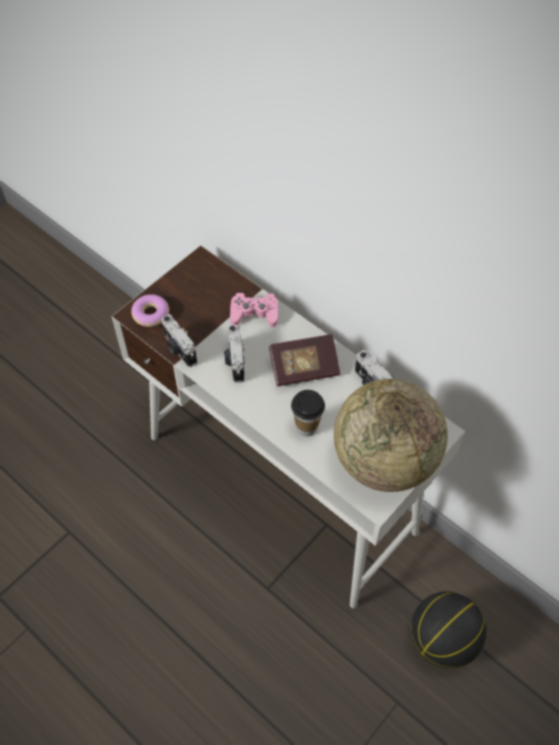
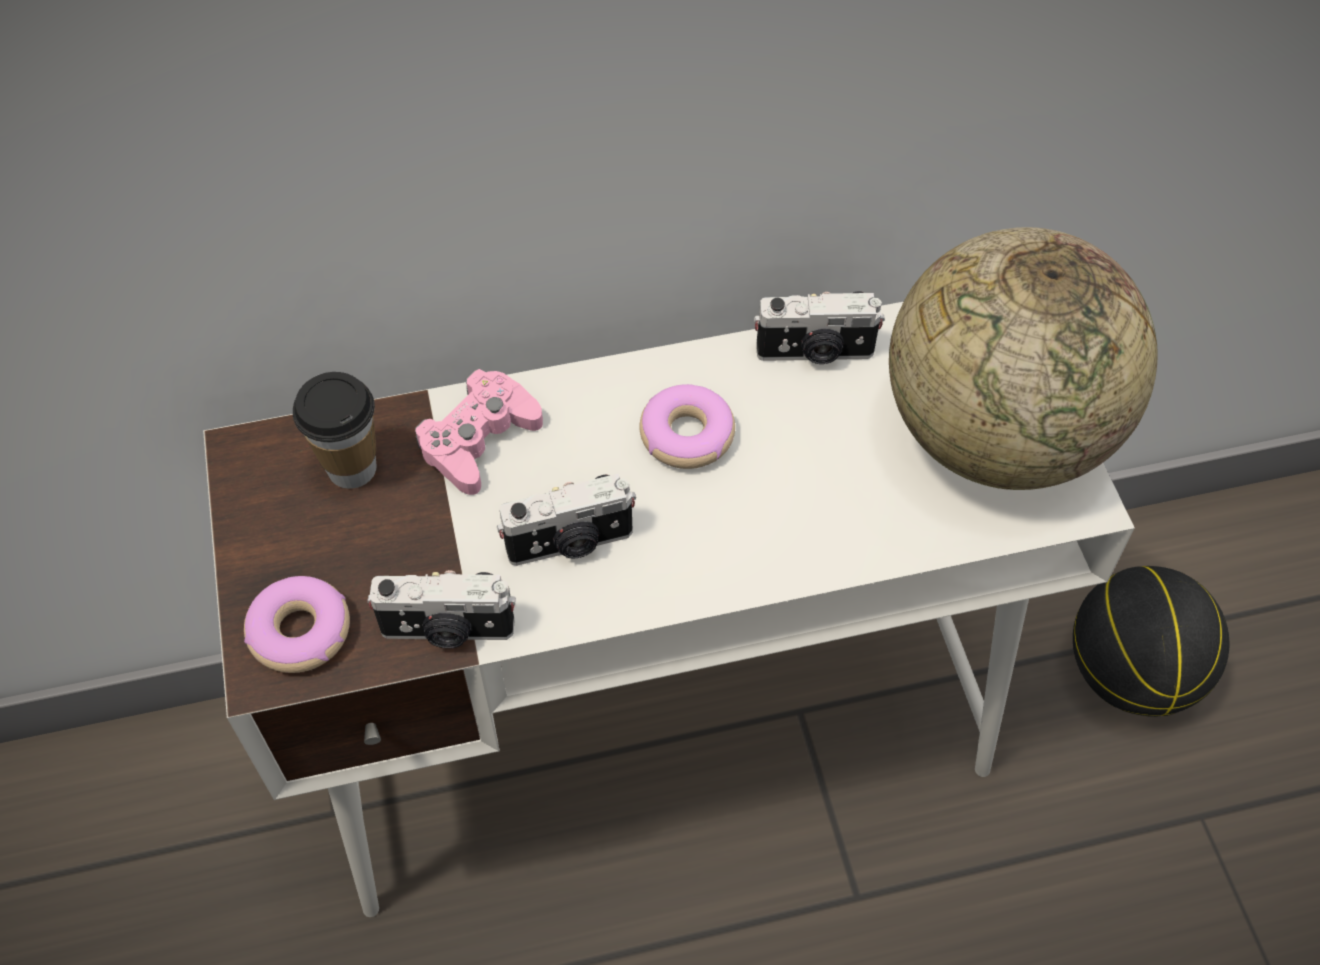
camera: 55 degrees left, 0 degrees up
camera [224,325,245,383] -> camera turned 45 degrees counterclockwise [497,474,636,566]
book [269,334,340,386] -> donut [639,384,735,469]
cup [291,390,325,437] -> cup moved to [293,372,377,489]

